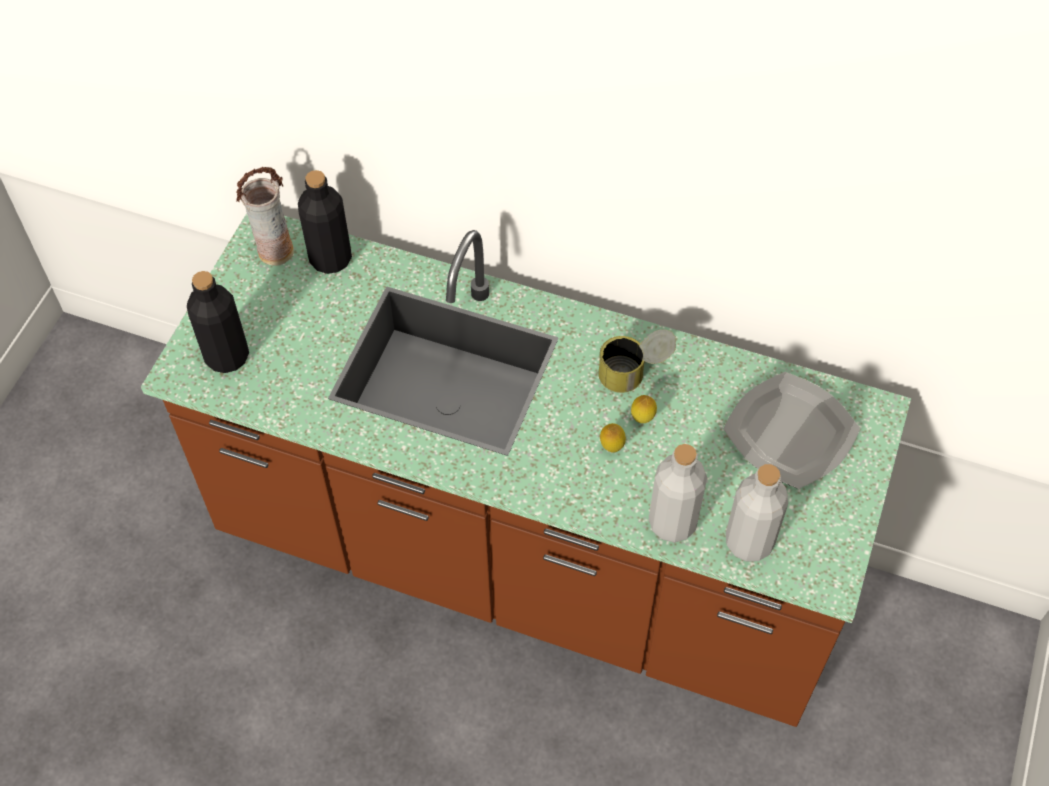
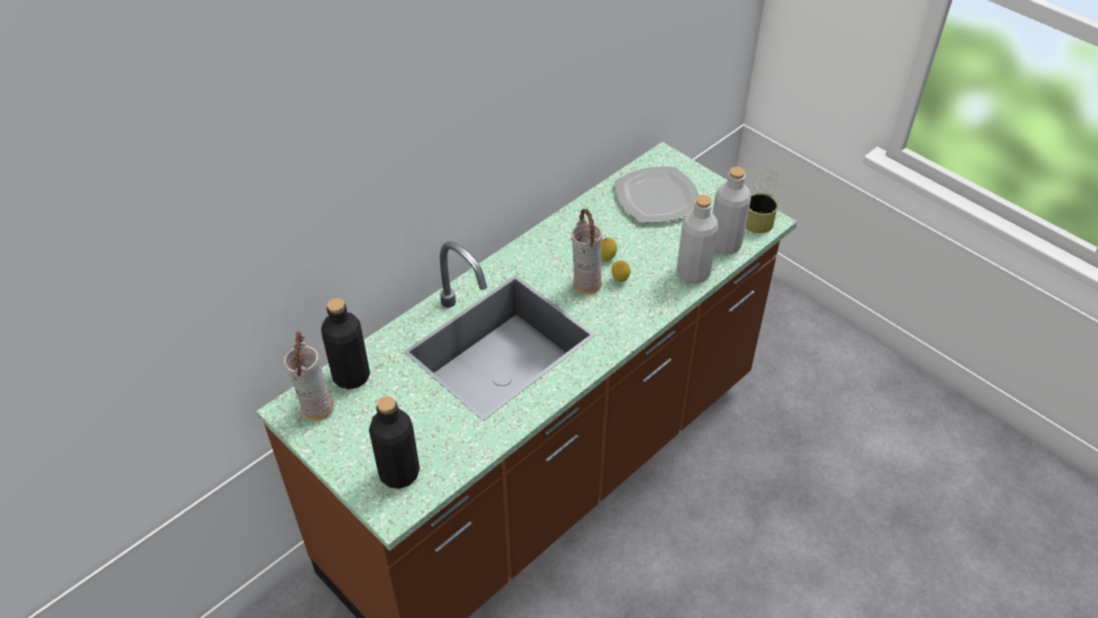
camera: 65 degrees left, 10 degrees down
can [598,329,676,393] -> can moved to [746,170,783,233]
none -> vase [571,209,602,295]

